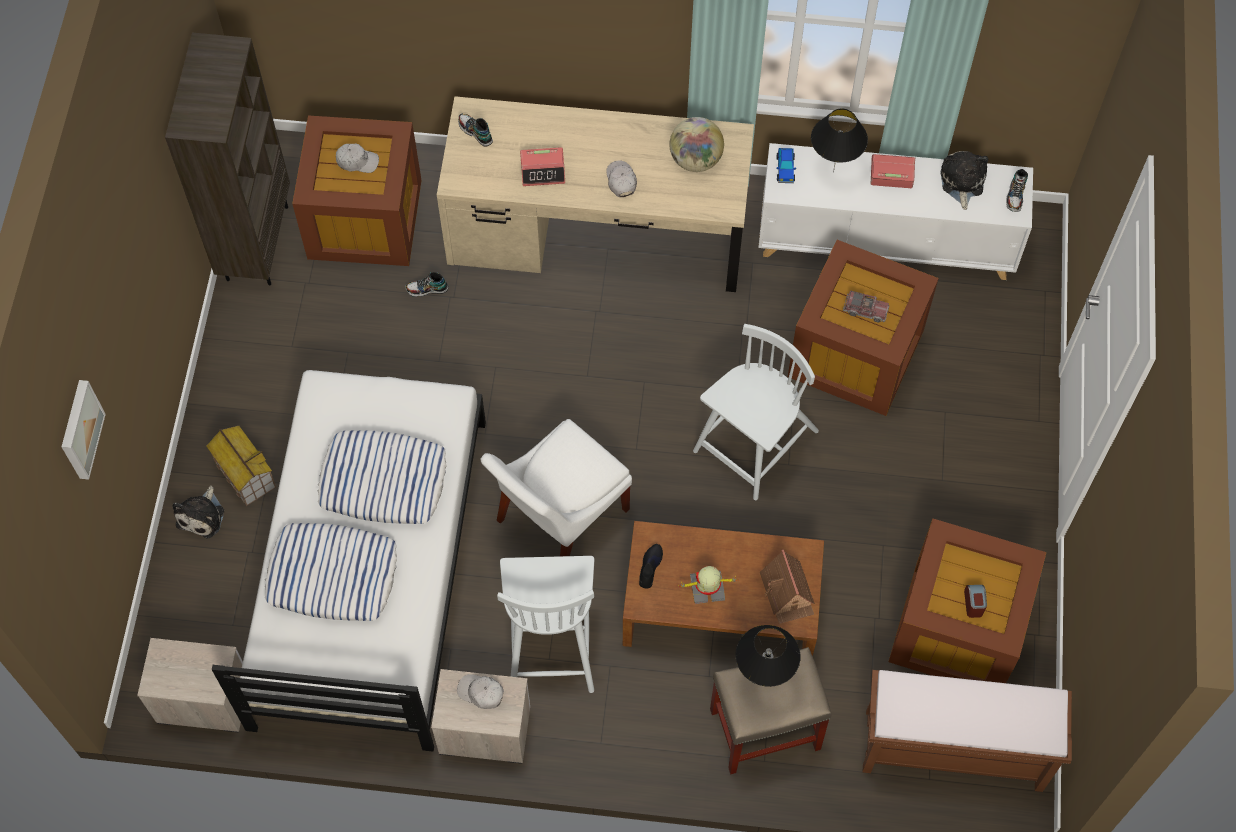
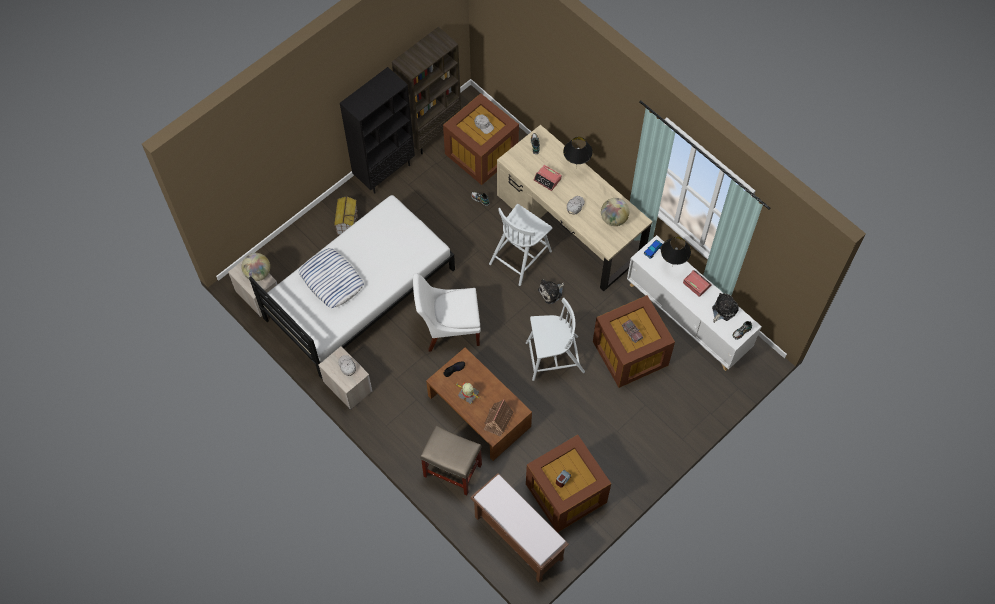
camera: 40 degrees right, 0 degrees up
picture [62,380,106,480] -> none
plush toy [172,486,224,538] -> plush toy moved to [538,279,564,304]
pillow [318,430,446,524] -> none
white chair [497,556,594,693] -> white chair moved to [489,204,552,286]
black table lamp [736,625,801,687] -> black table lamp moved to [563,137,593,168]
none -> globe [241,253,270,281]
none -> black bookcase [340,67,415,194]

